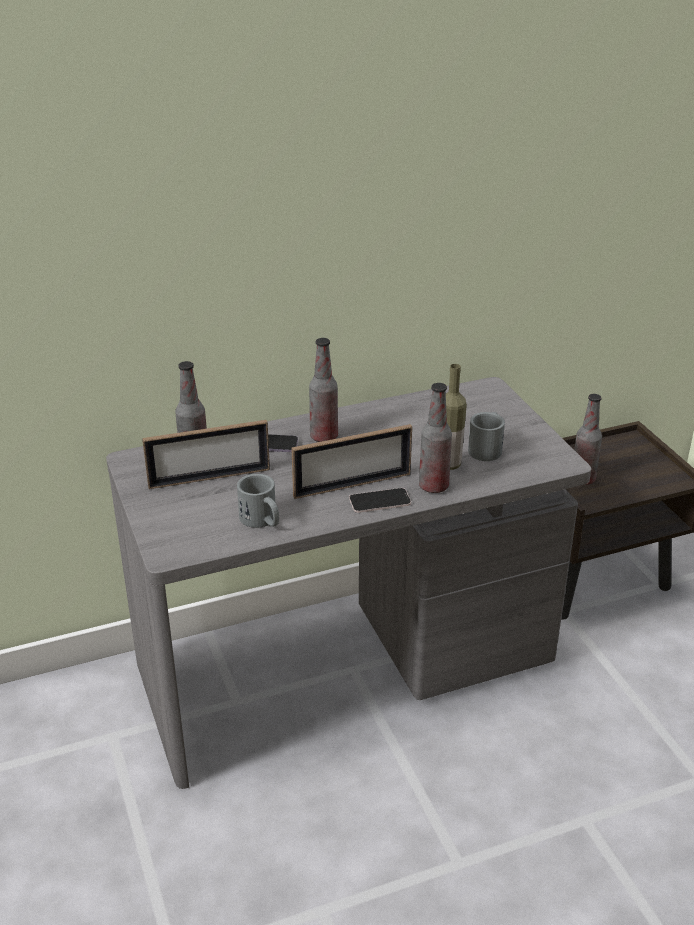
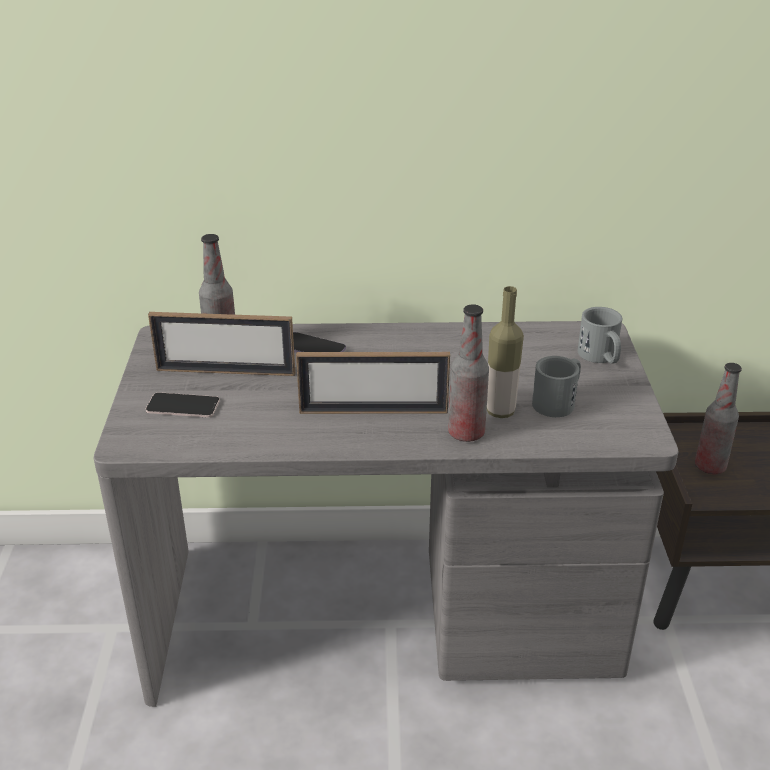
camera: 20 degrees right, 0 degrees up
grey mug [237,474,279,528] -> grey mug moved to [578,307,623,364]
bottle [309,338,338,442] -> none
phone [349,488,411,513] -> phone moved to [146,392,220,417]

